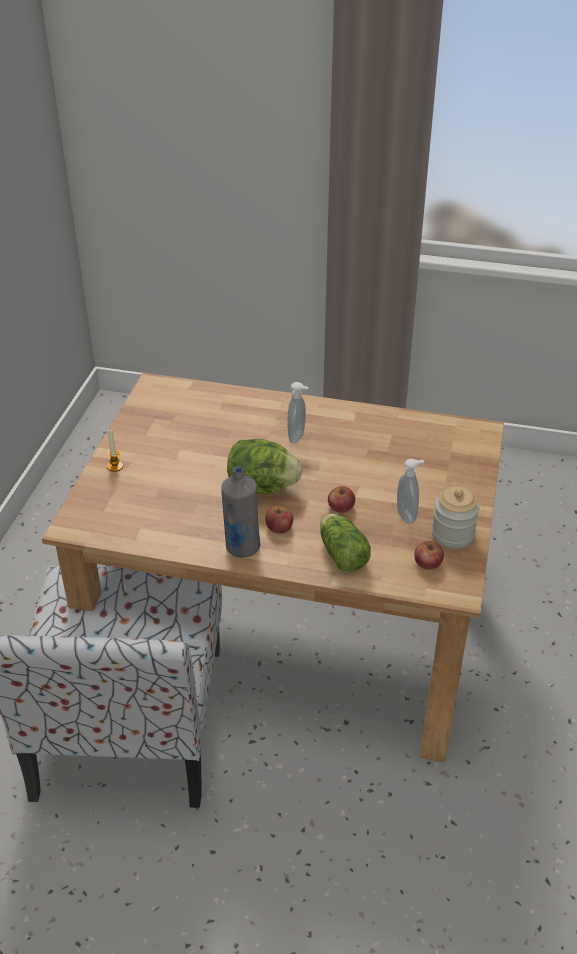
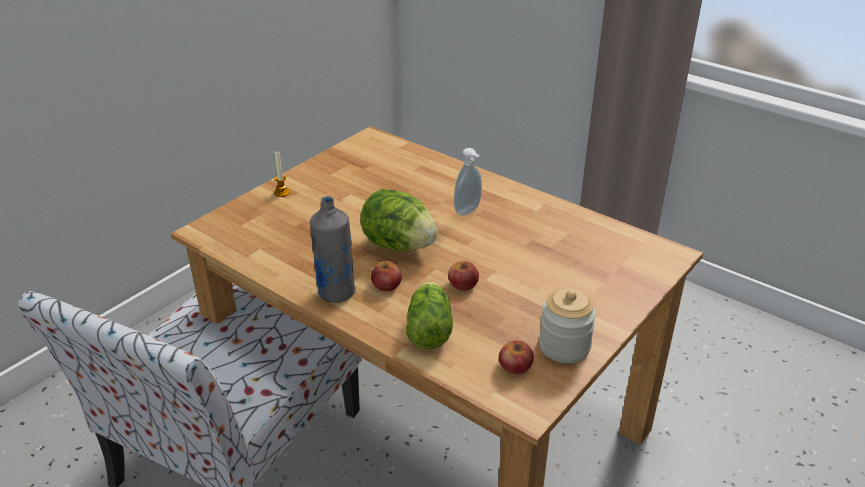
camera: 25 degrees right, 5 degrees down
soap dispenser [397,459,424,524] -> none

